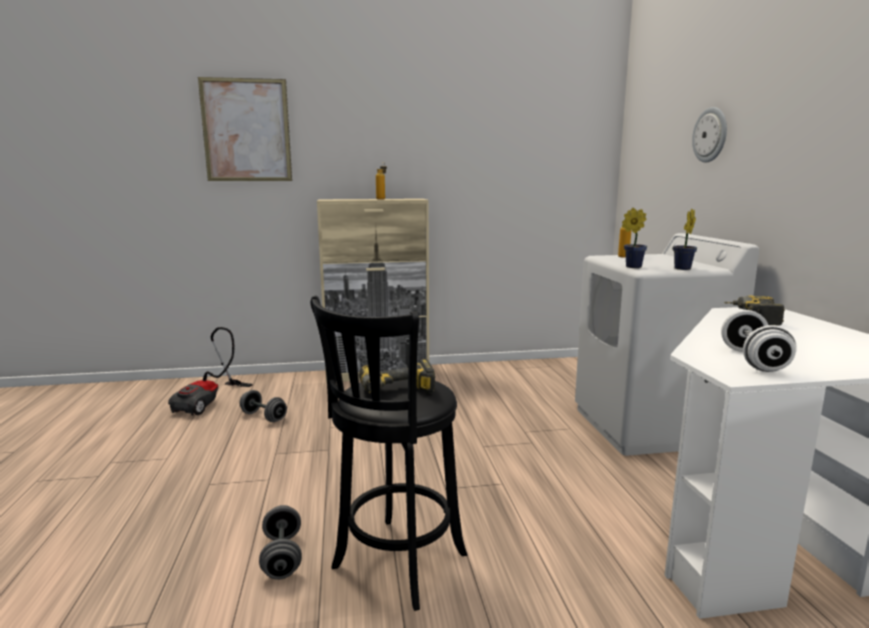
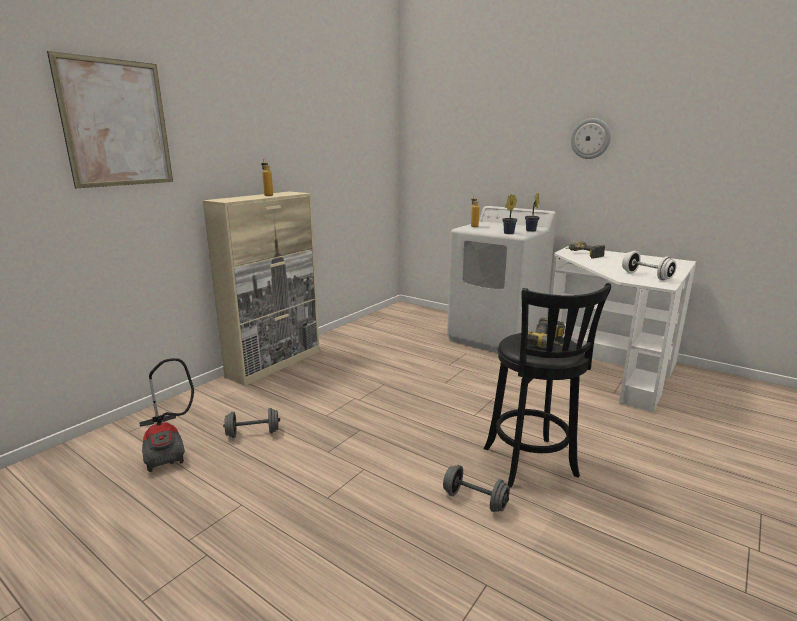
camera: 45 degrees left, 5 degrees up
wall clock [692,107,727,163] -> wall clock moved to [571,118,611,159]

